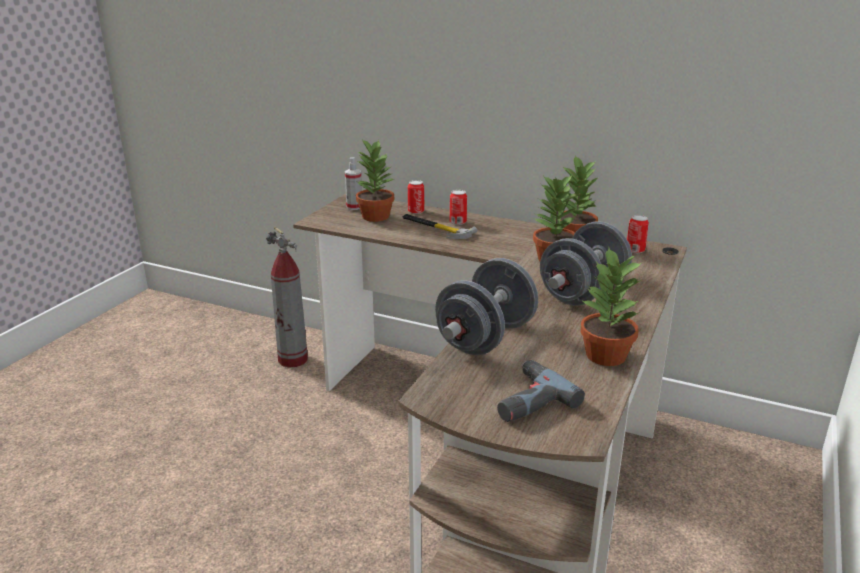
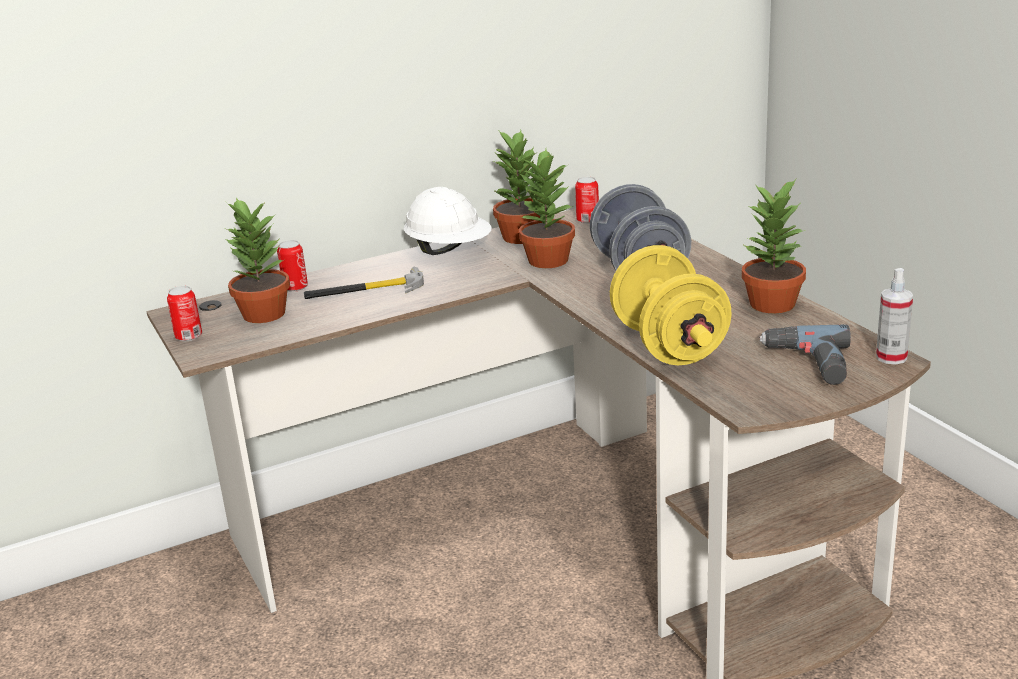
camera: 50 degrees left, 0 degrees up
fire extinguisher [266,227,308,368] -> none
spray bottle [345,157,362,210] -> spray bottle moved to [876,268,913,365]
grey dumbbell [435,258,538,355] -> yellow dumbbell [610,245,732,365]
can [450,190,467,225] -> can moved to [167,286,202,341]
none -> white hard hat [404,187,491,255]

